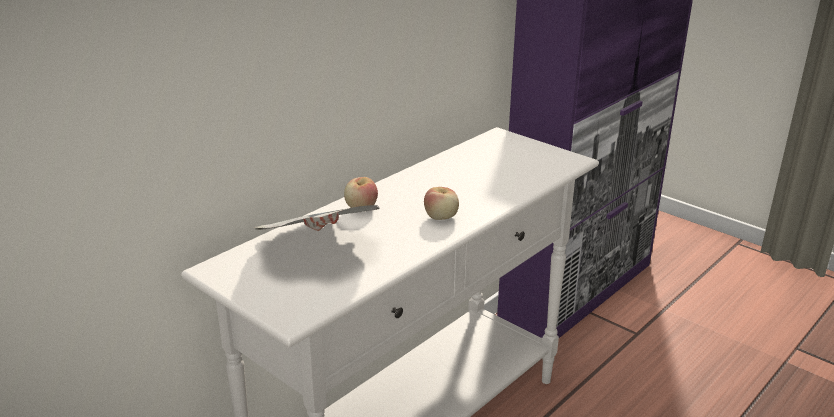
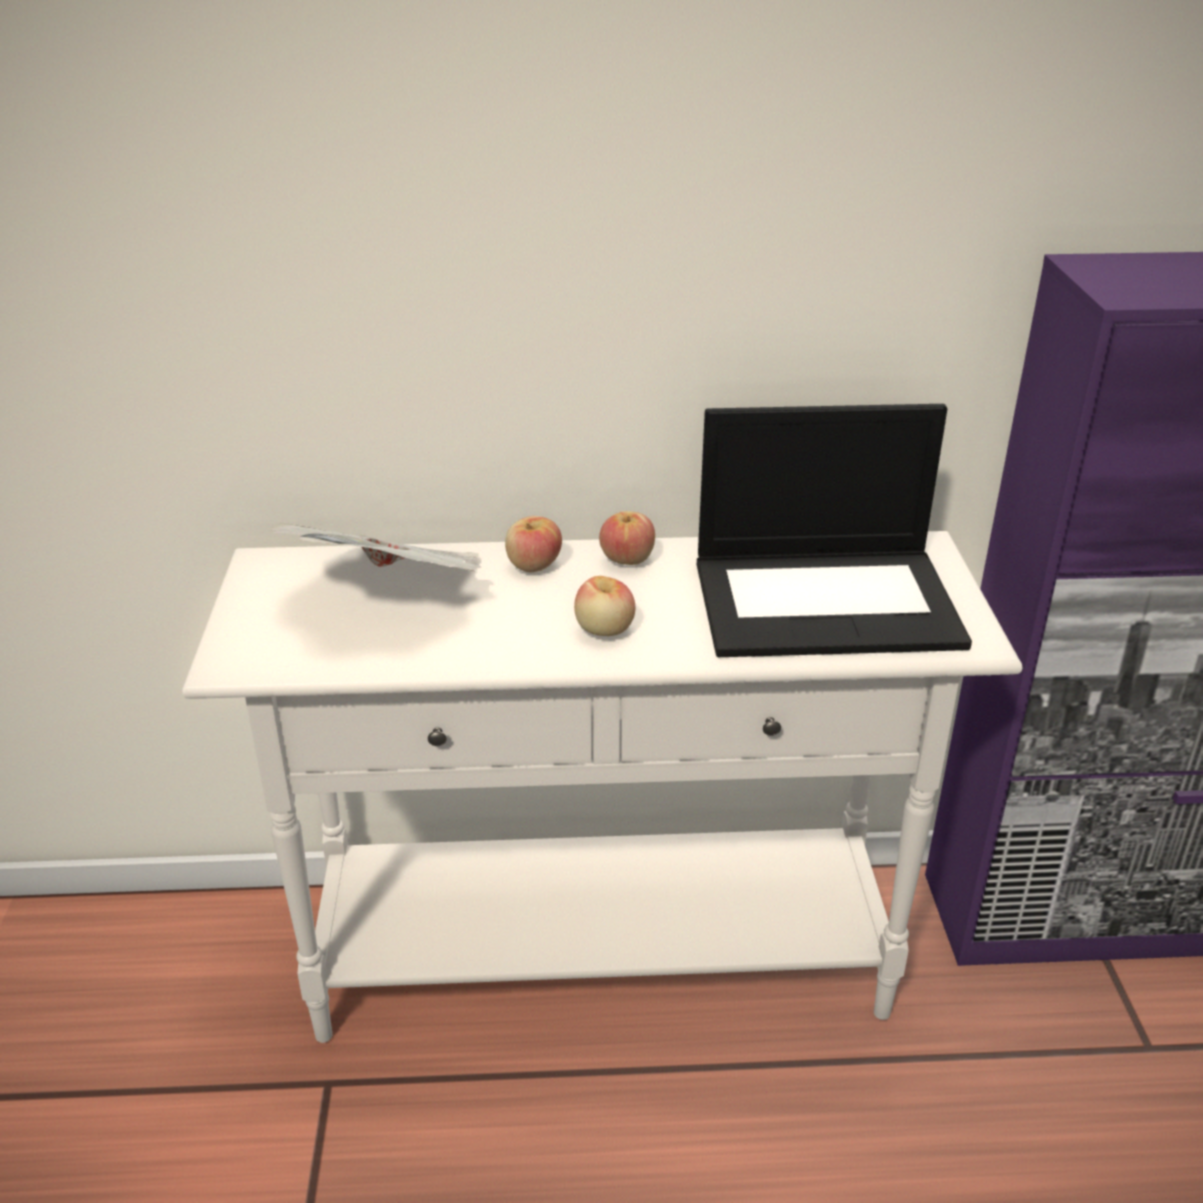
camera: 45 degrees right, 5 degrees up
none -> apple [599,511,655,565]
none -> laptop [697,404,972,657]

